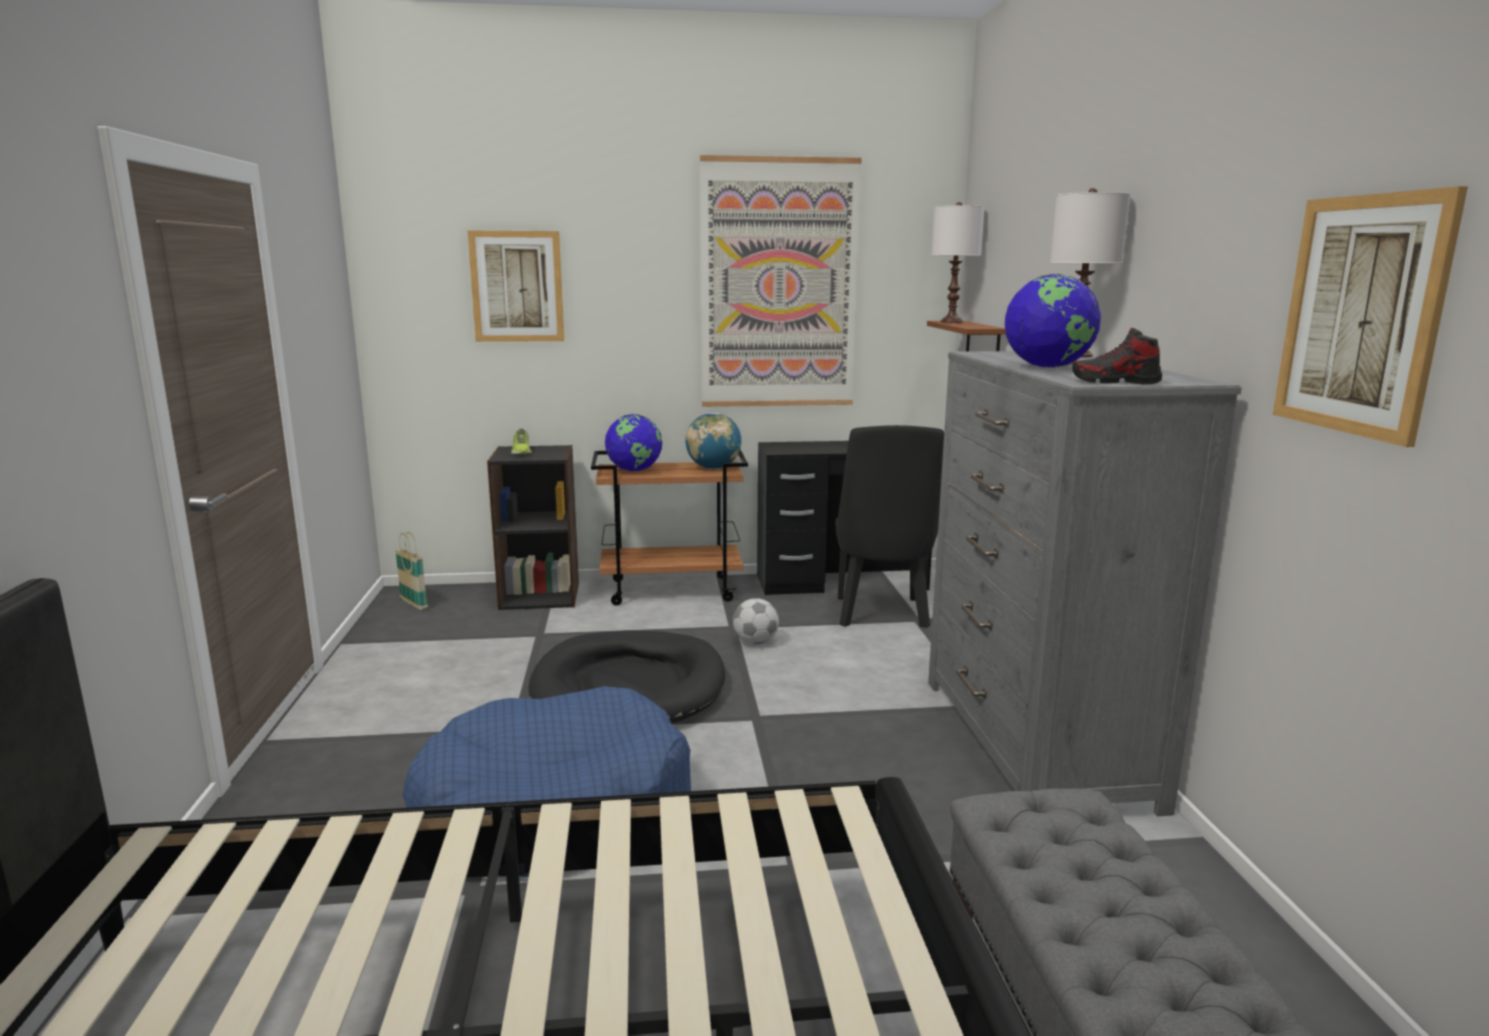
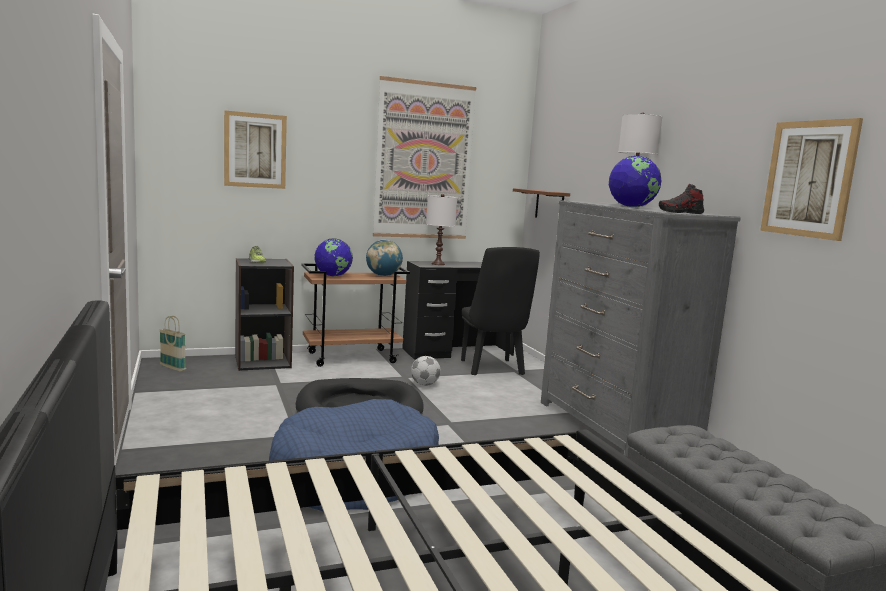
camera: 15 degrees left, 5 degrees down
white table lamp [931,202,985,323] -> white table lamp moved to [426,194,457,265]

